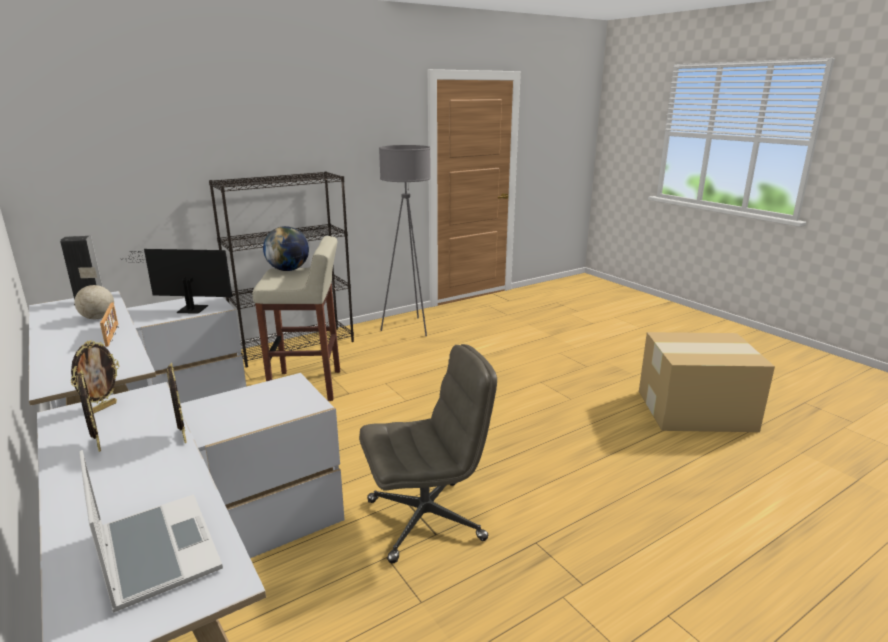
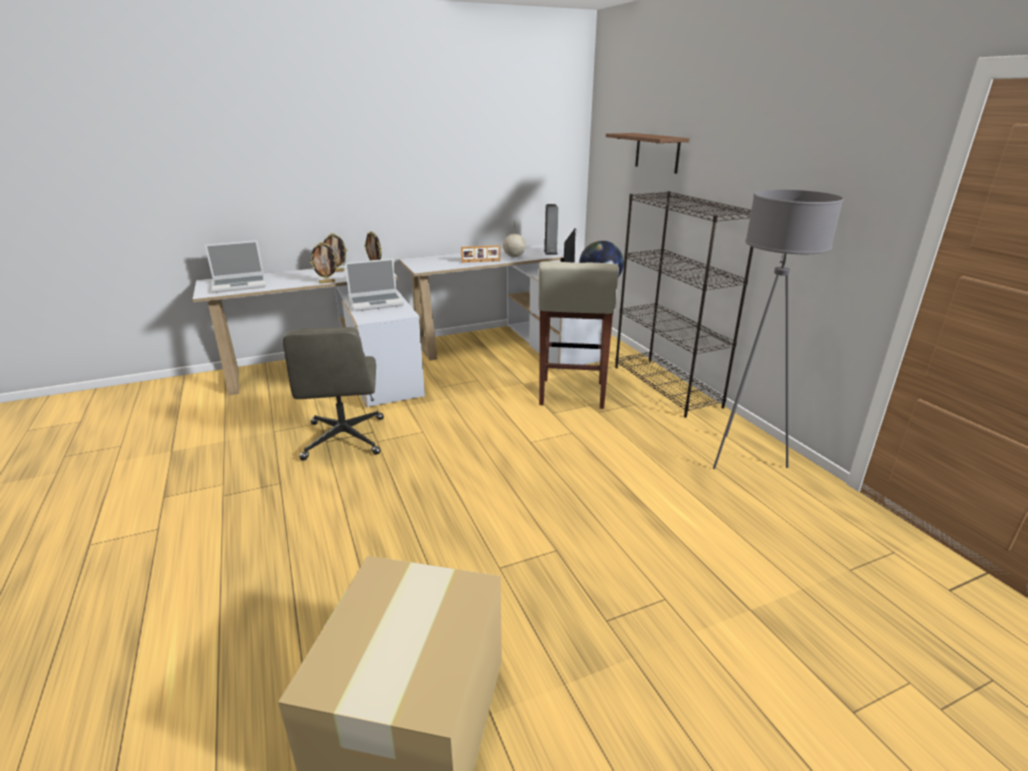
camera: 100 degrees right, 5 degrees up
none -> laptop [345,258,404,311]
none -> brown shelf [606,133,689,174]

